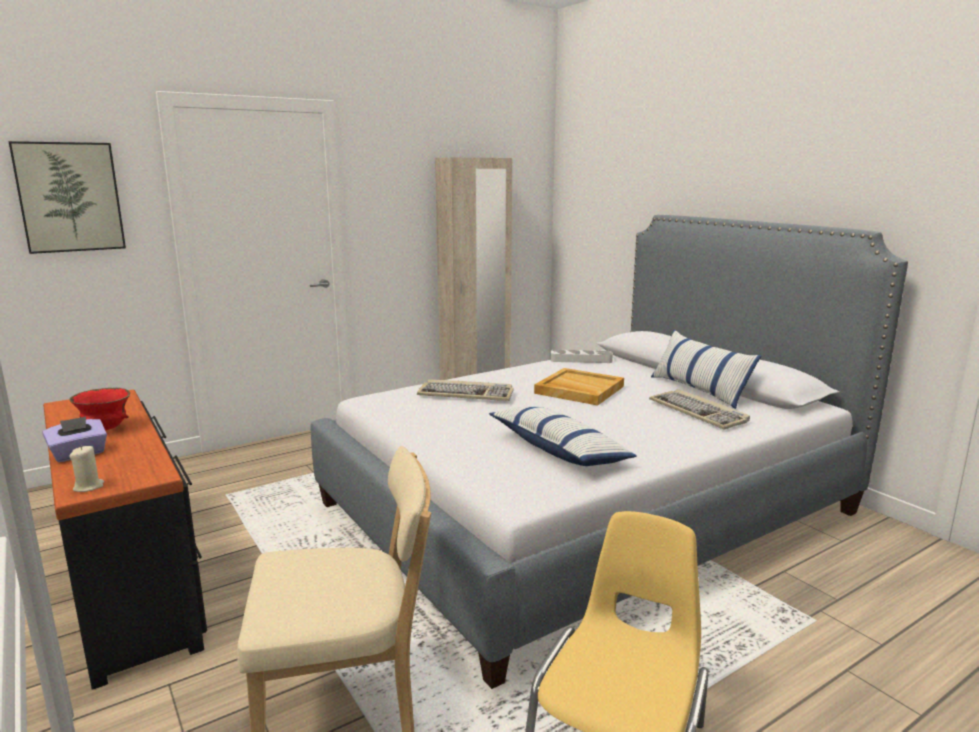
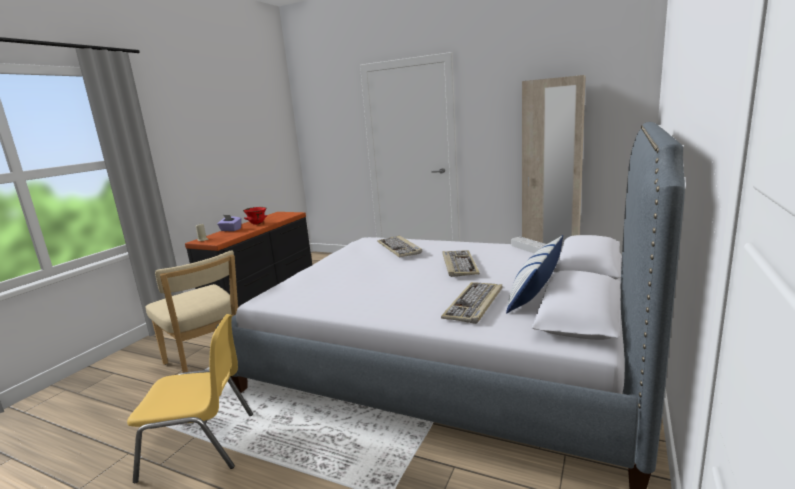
camera: 60 degrees right, 0 degrees up
picture [8,141,126,254] -> none
pillow [489,407,637,466] -> none
beige tray [534,368,624,406] -> keyboard [442,250,480,277]

